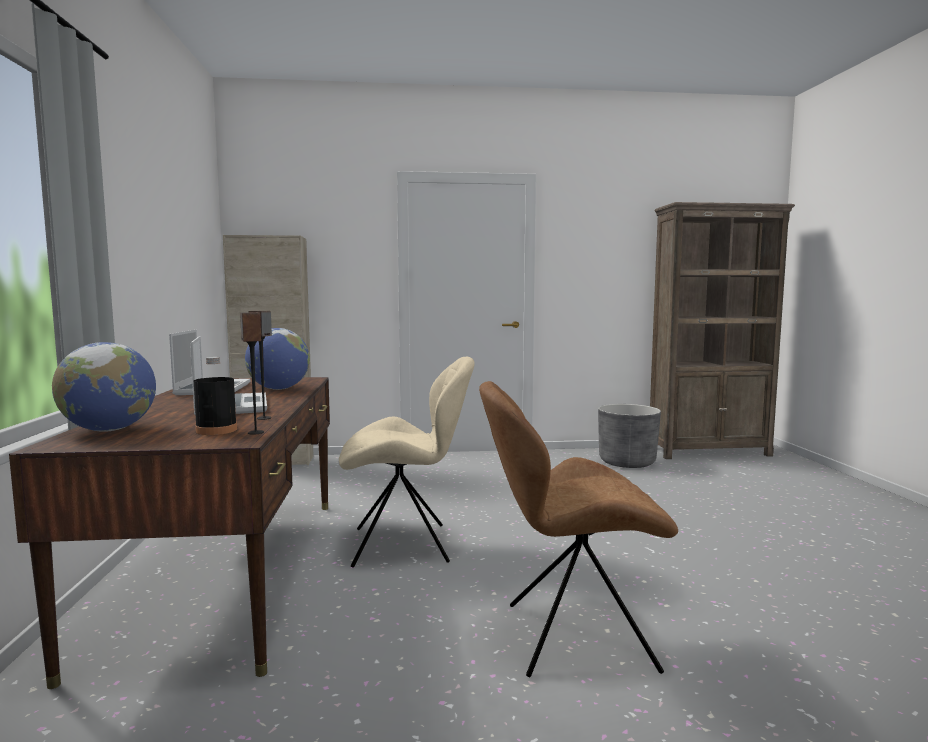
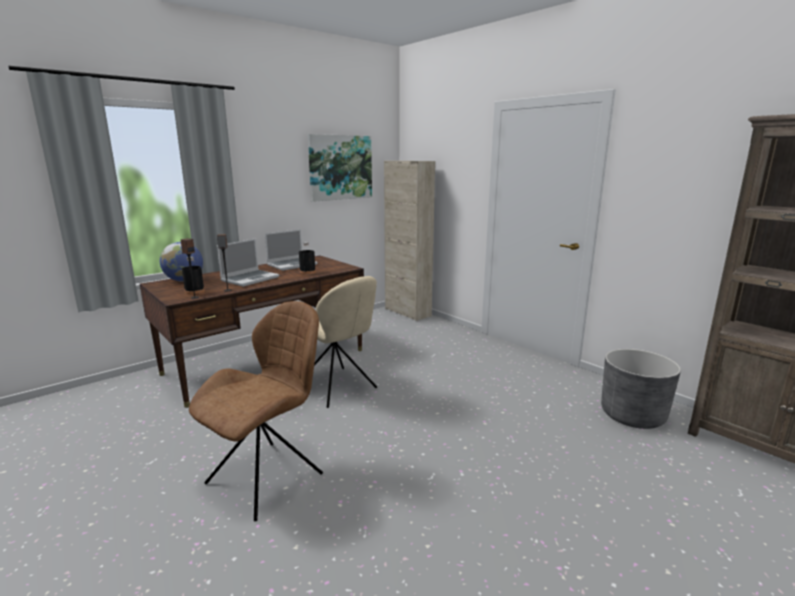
camera: 55 degrees right, 10 degrees up
globe [245,328,310,390] -> black bottle [299,242,316,274]
brown chair [479,381,678,677] -> brown chair turned 75 degrees clockwise [189,301,323,521]
none -> picture [308,134,372,202]

